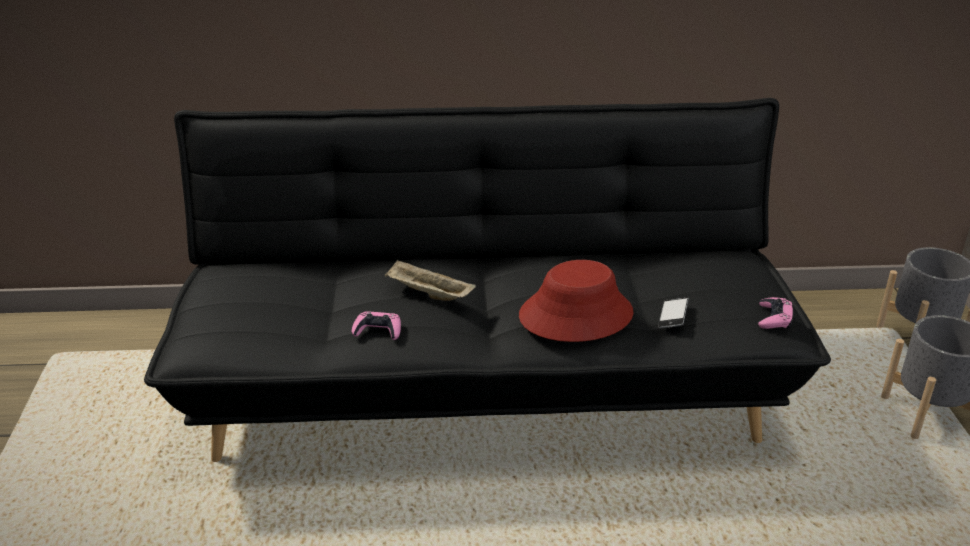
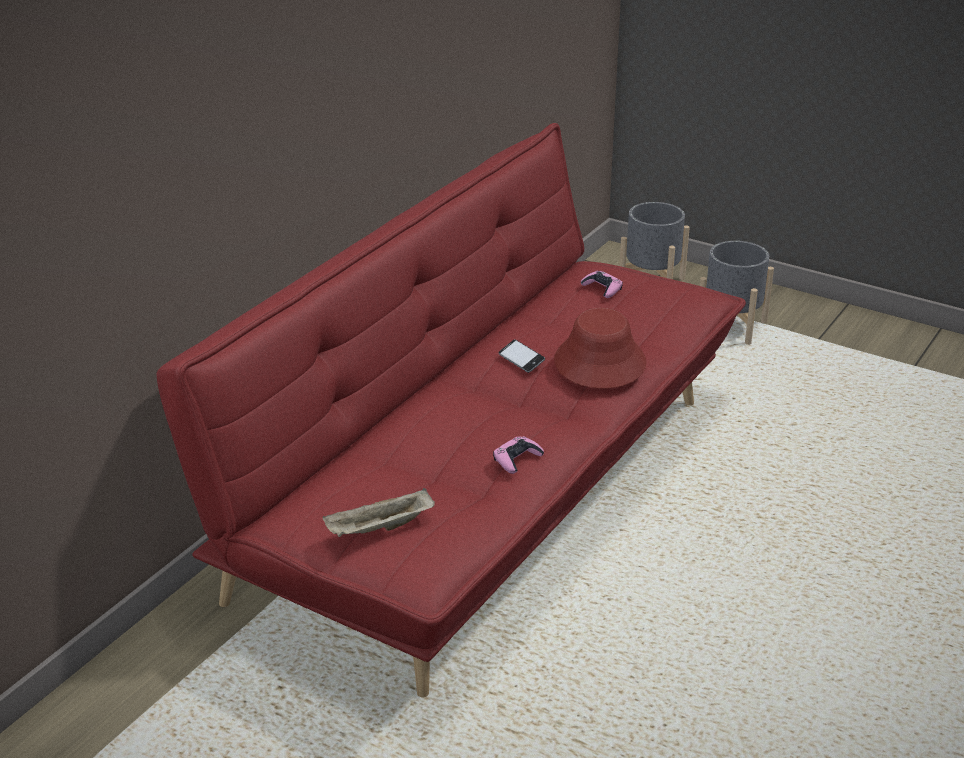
camera: 55 degrees left, 0 degrees up
black sofa [144,98,831,462] -> red sofa [157,123,746,697]
beige tray [385,260,476,301] -> beige tray moved to [323,488,435,537]
phone [658,297,689,328] -> phone moved to [498,340,545,373]
pink game controller [758,297,793,329] -> pink game controller moved to [581,271,623,298]

